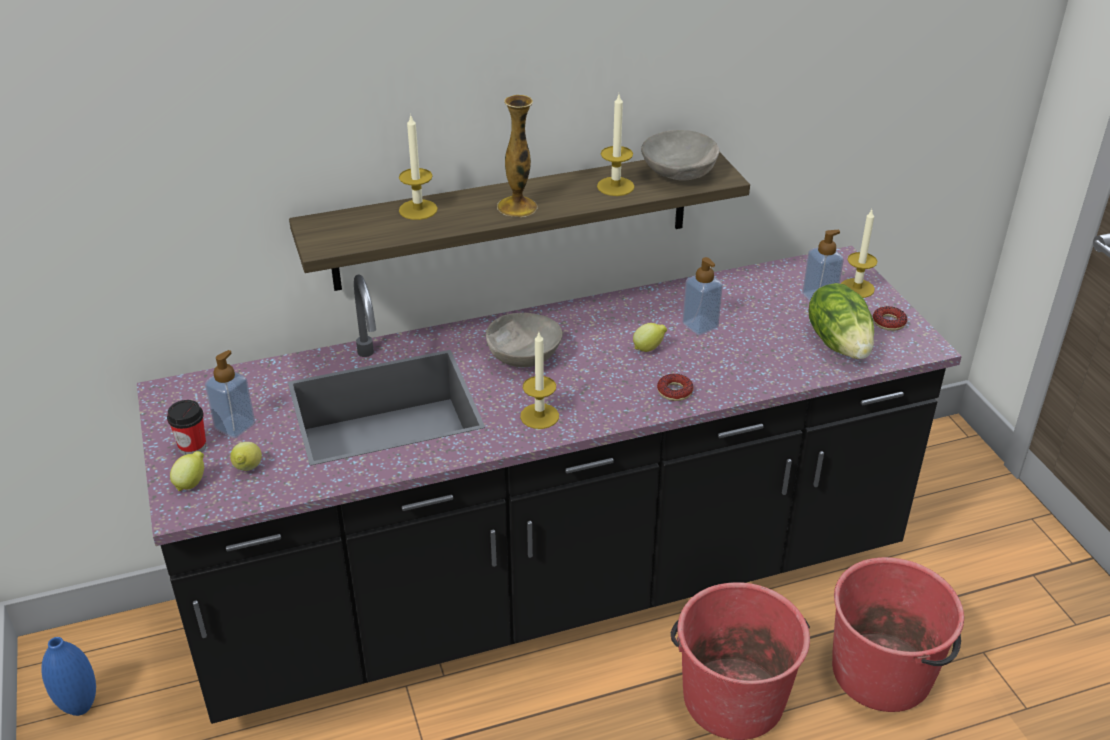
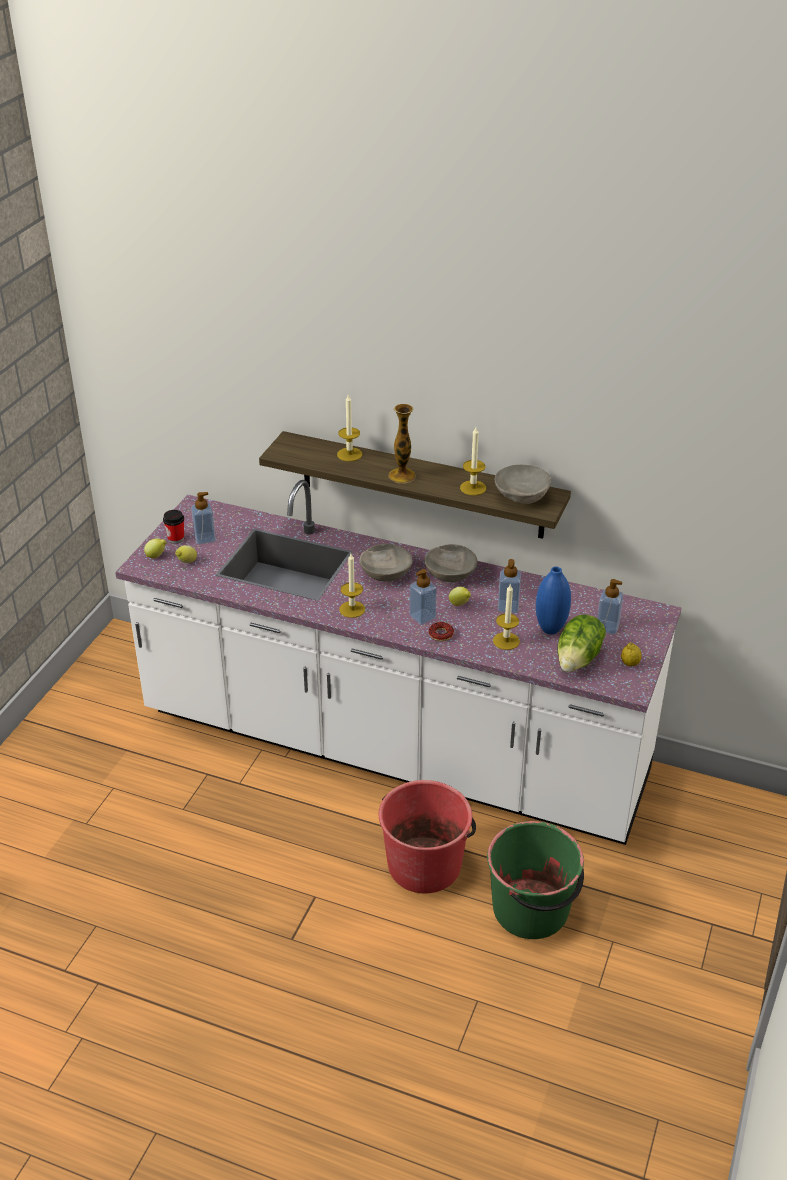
camera: 40 degrees right, 0 degrees up
blue vase [41,637,96,716] -> blue vase moved to [536,566,571,635]
black counter [137,246,962,724] -> white counter [115,480,682,845]
red bucket [832,557,964,712] -> green bucket [487,821,584,939]
candle [841,210,877,298] -> candle moved to [493,584,520,650]
donut [873,306,907,331] -> lemon [621,642,641,666]
none -> soap dispenser [409,569,437,625]
none -> grey bowl [424,544,477,582]

